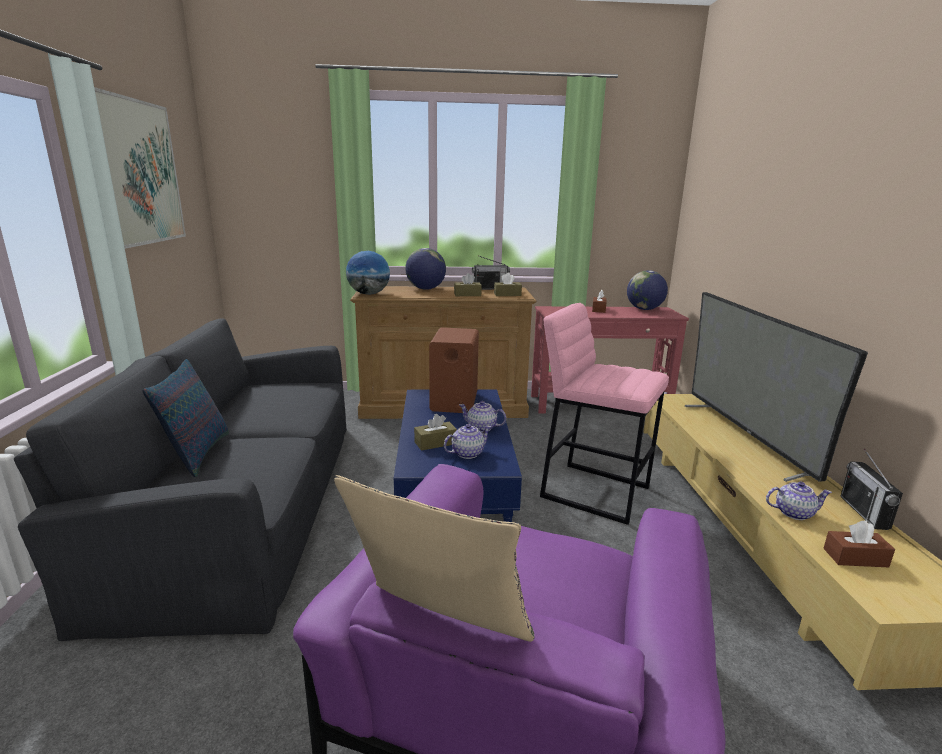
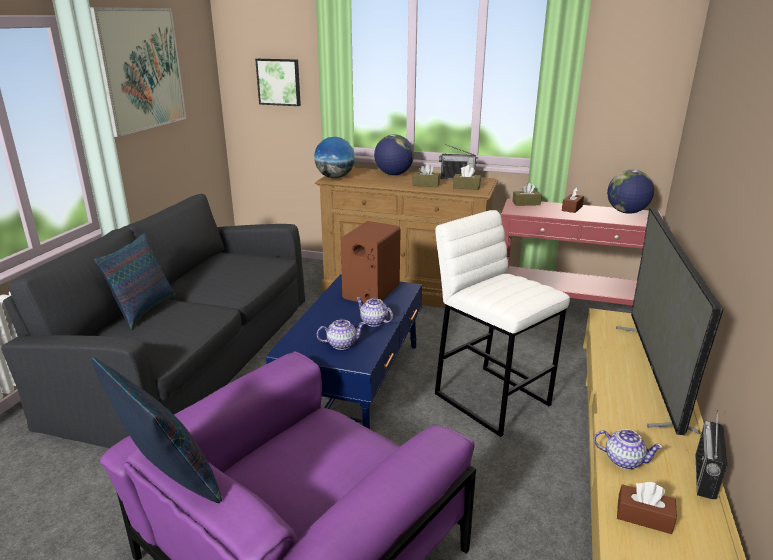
camera: 20 degrees right, 5 degrees up
beige pillow [334,475,534,642] -> blue pillow [91,358,222,503]
brown tissue box [414,414,457,451] -> brown tissue box moved to [512,183,542,206]
pink stool [540,303,669,525] -> white stool [435,210,570,437]
none -> picture [255,59,301,106]

